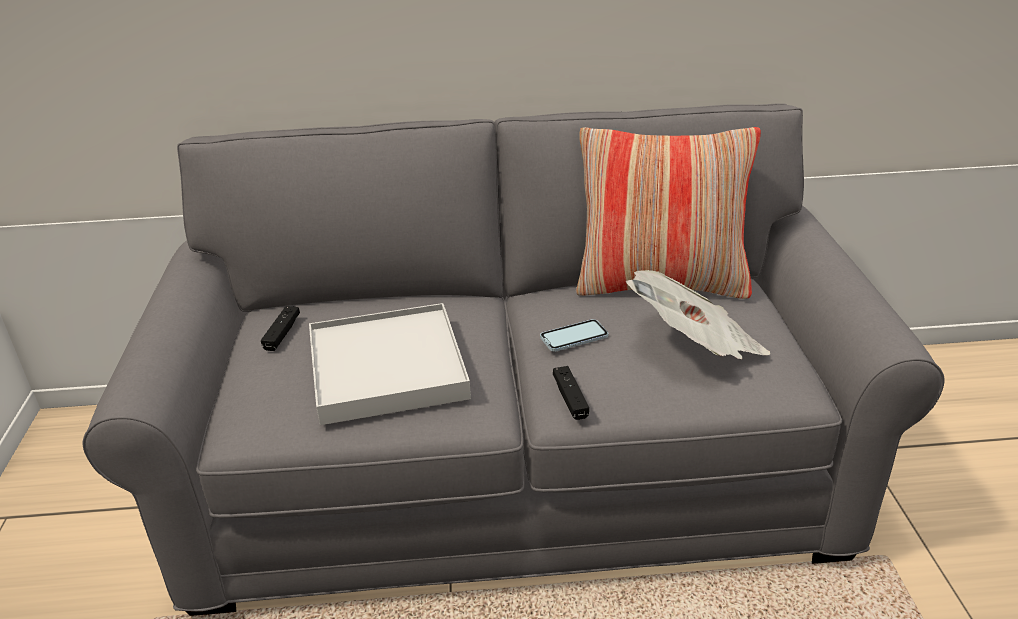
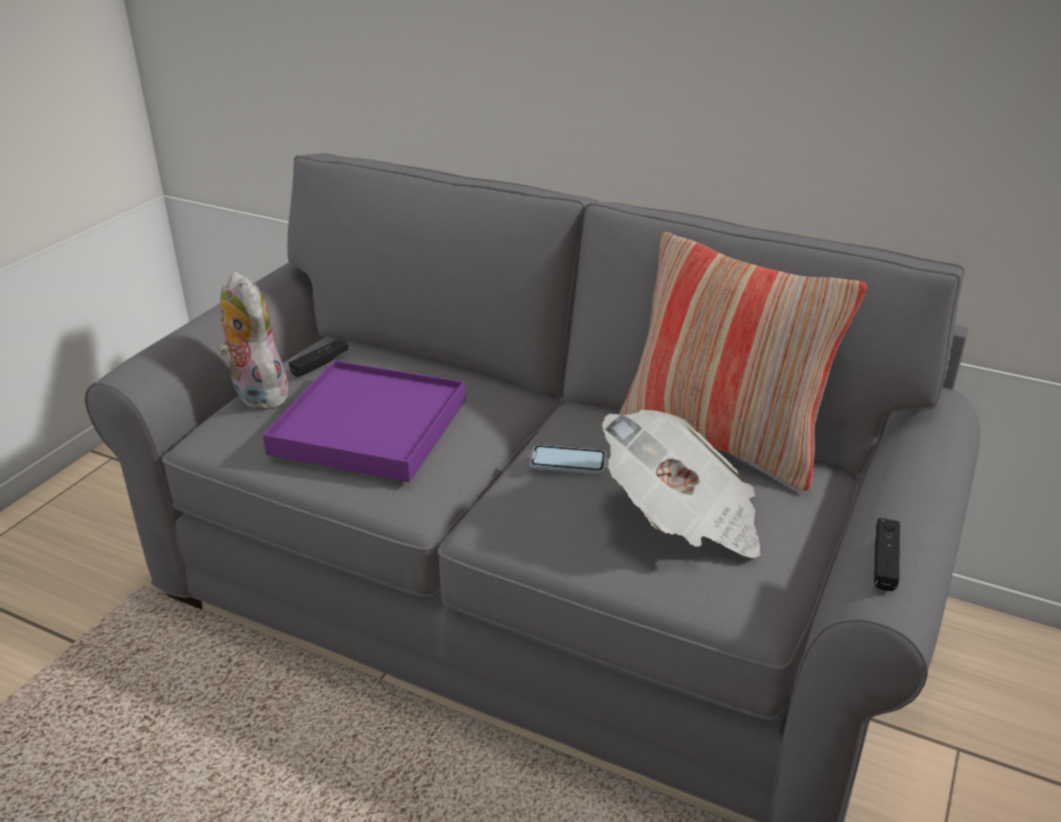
camera: 30 degrees right, 0 degrees up
white tray [309,303,471,425] -> purple tray [263,360,465,482]
black game controller [553,366,589,420] -> black game controller moved to [874,518,900,591]
none -> plush toy [218,272,289,411]

